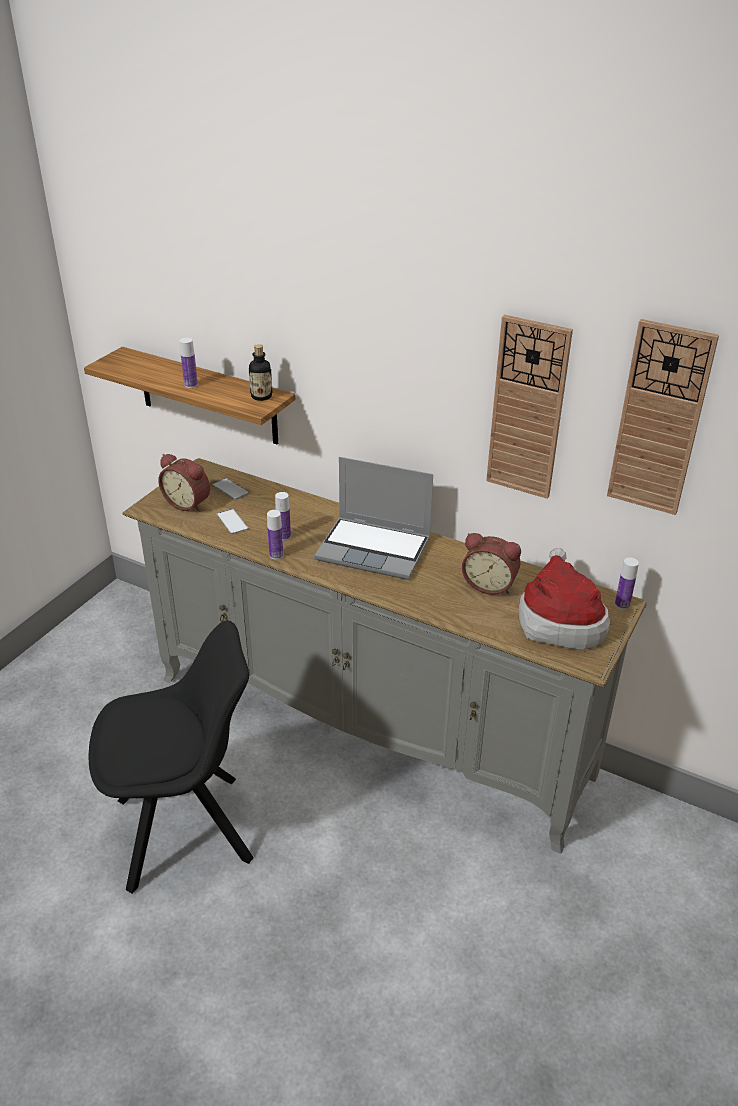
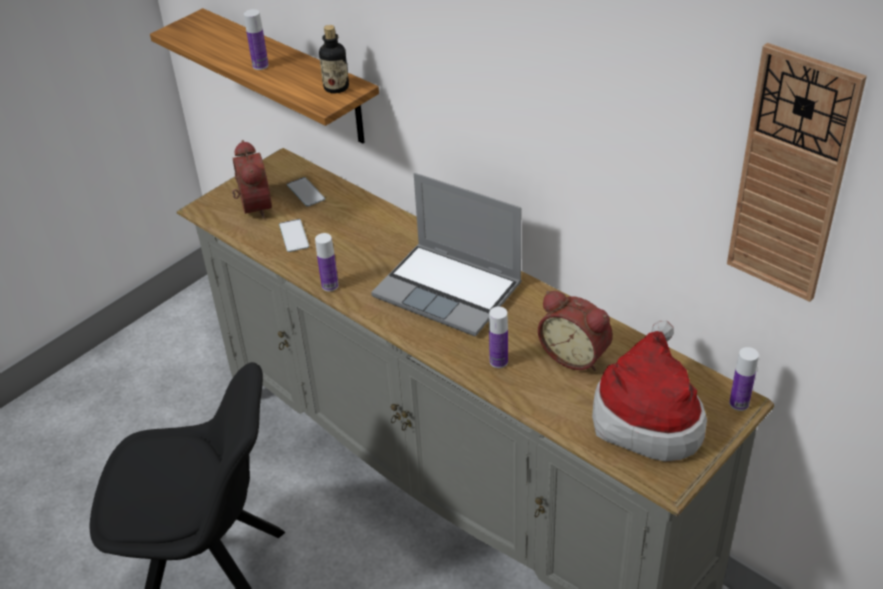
camera: 15 degrees right, 5 degrees up
alarm clock [158,454,210,512] -> alarm clock turned 150 degrees counterclockwise [232,140,272,218]
bottle [275,492,291,541] -> bottle moved to [489,307,508,368]
wall clock [486,315,573,499] -> none

